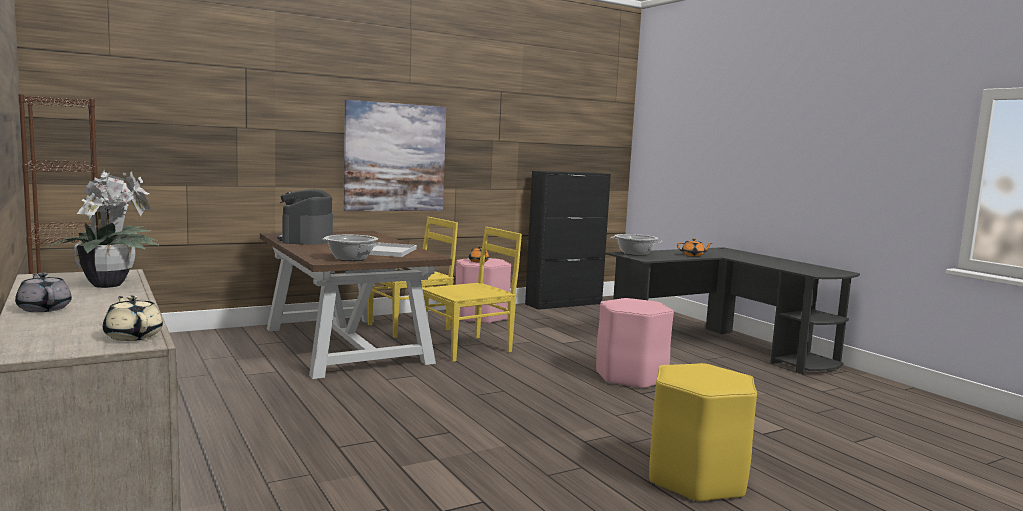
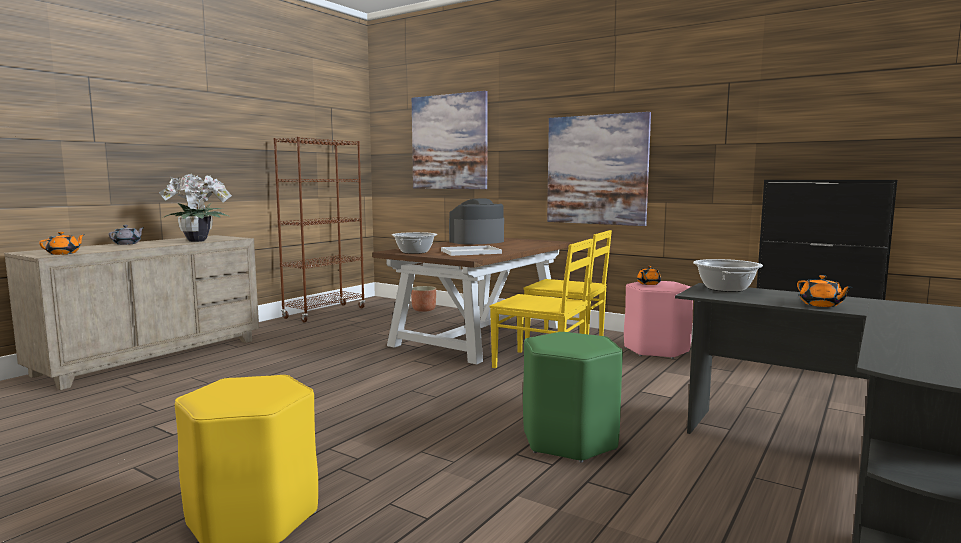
camera: 65 degrees right, 0 degrees up
beige teapot [103,295,163,341] -> orange teapot [39,232,85,255]
pink stool [596,298,674,389] -> green stool [523,332,623,462]
none -> planter [411,286,436,312]
none -> picture [412,91,488,189]

